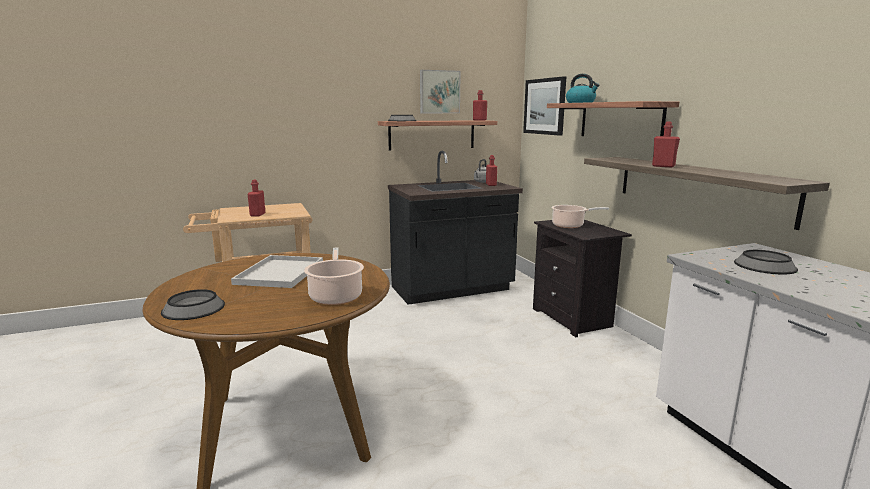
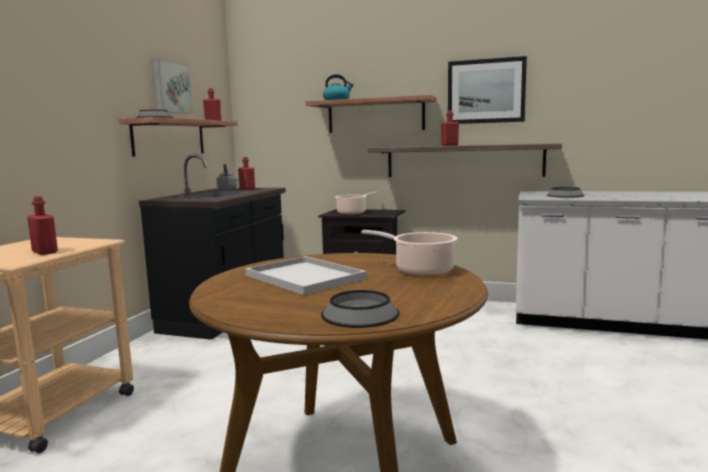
camera: 50 degrees left, 5 degrees down
picture [523,76,566,136] -> picture moved to [448,56,527,124]

